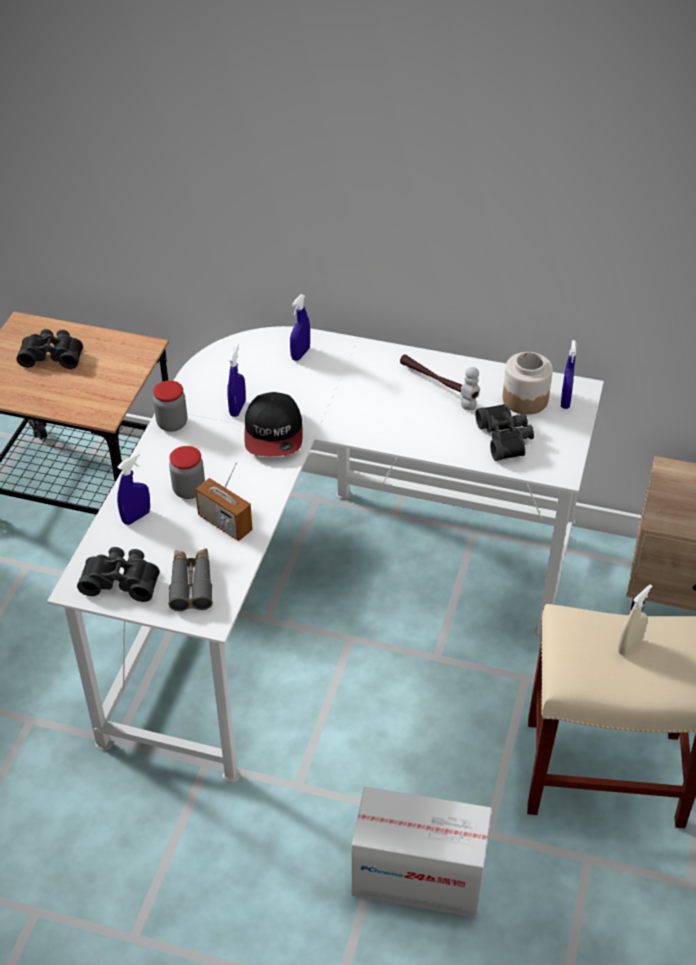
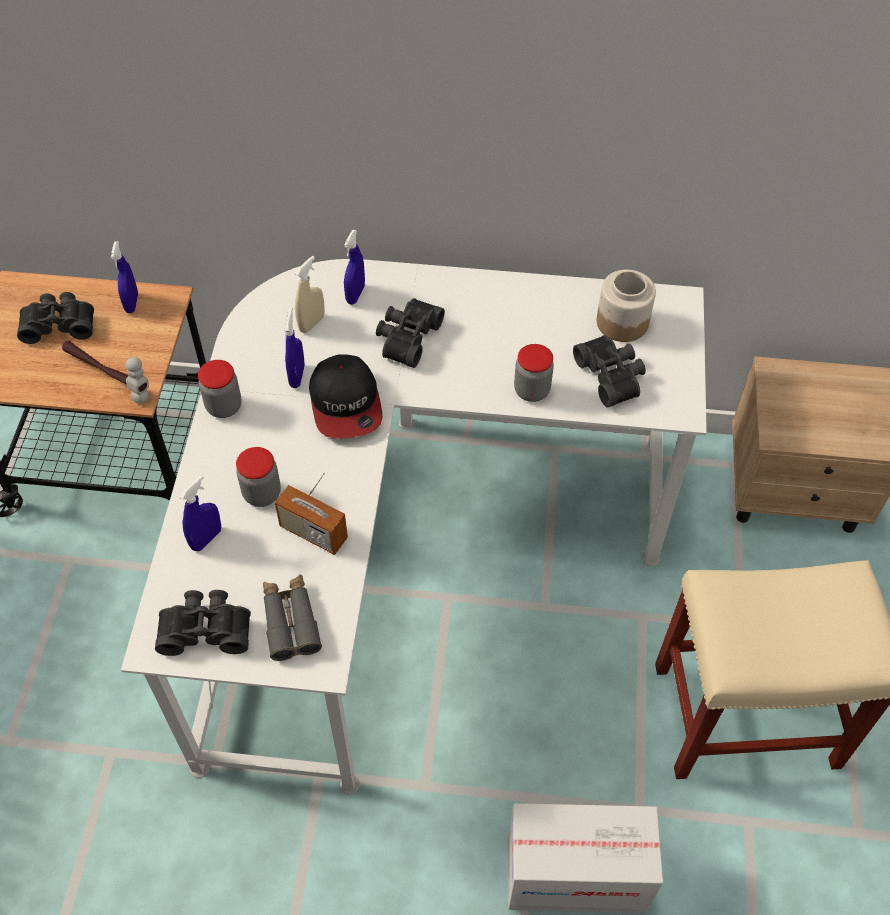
camera: 10 degrees left, 10 degrees up
hammer [400,354,480,410] -> hammer moved to [62,341,149,404]
blue spray bottle [561,340,576,409] -> blue spray bottle moved to [111,242,138,313]
beige spray bottle [618,584,652,655] -> beige spray bottle moved to [295,256,325,333]
none -> black binoculars [376,298,445,368]
none -> jar [514,344,554,402]

